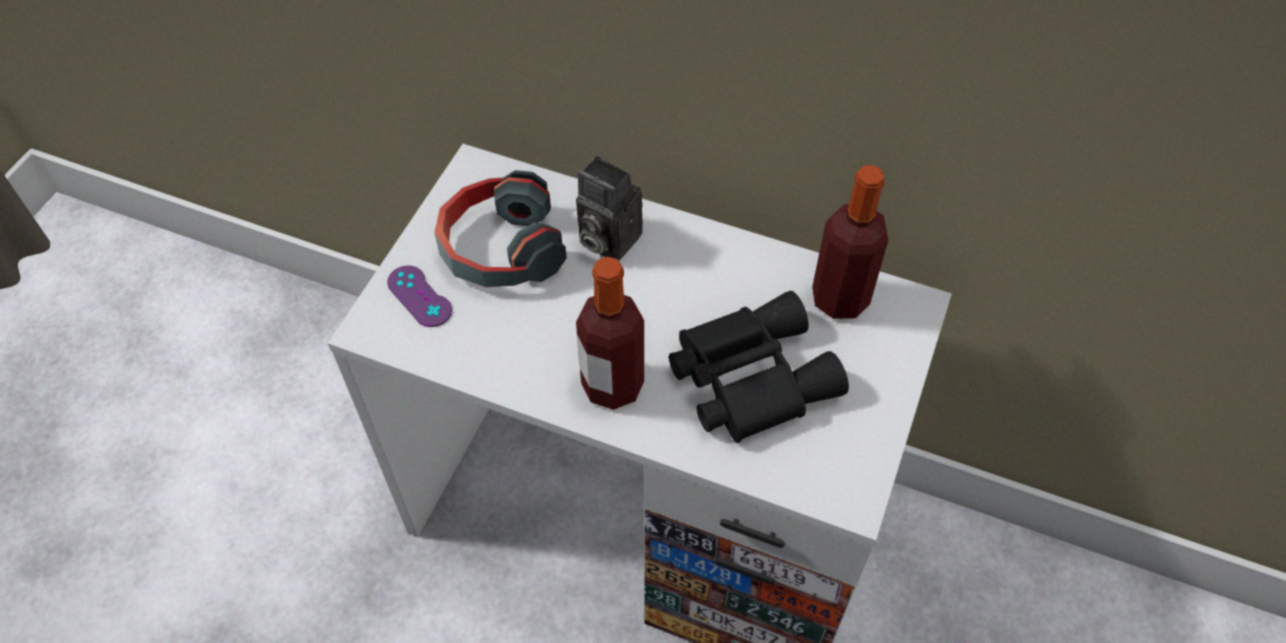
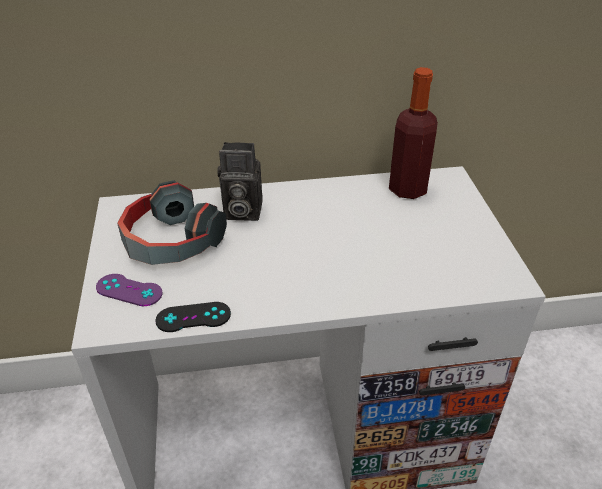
camera: 30 degrees left, 15 degrees down
bottle [576,256,644,410] -> none
black binoculars [669,291,849,443] -> none
none -> black game controller [155,302,231,332]

